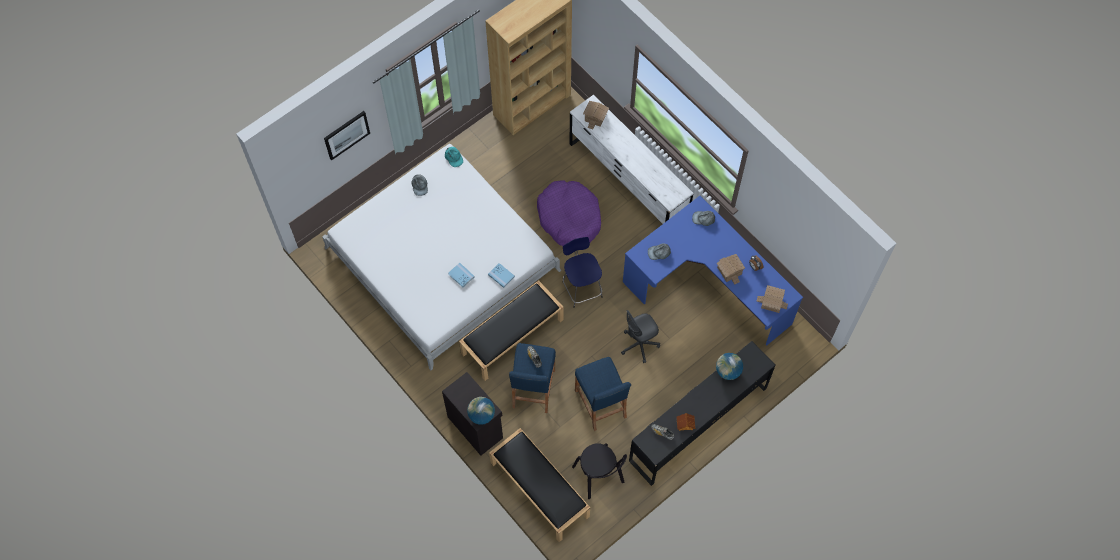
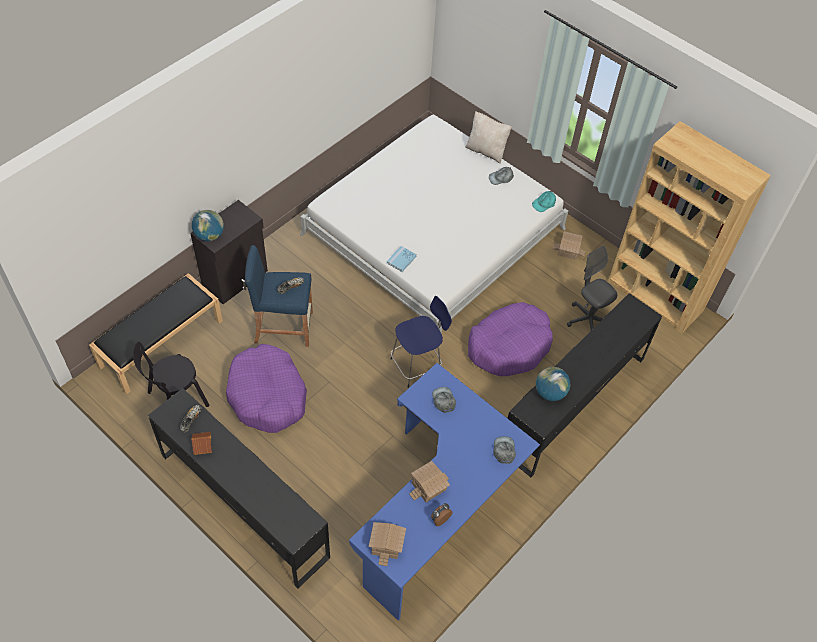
camera: 80 degrees right, 10 degrees down
picture [324,111,370,160] -> none
blue book [448,263,475,288] -> none
black bench [459,280,564,381] -> none
white dresser [569,95,693,224] -> black dresser [507,293,662,478]
blue stool [575,357,631,431] -> purple dog bed [226,344,307,433]
toy house [583,101,609,130] -> toy house moved to [552,231,585,260]
grey office chair [621,310,660,363] -> grey office chair moved to [567,246,617,330]
globe [716,353,743,380] -> globe moved to [536,367,570,401]
none -> beige pillow [465,111,512,164]

